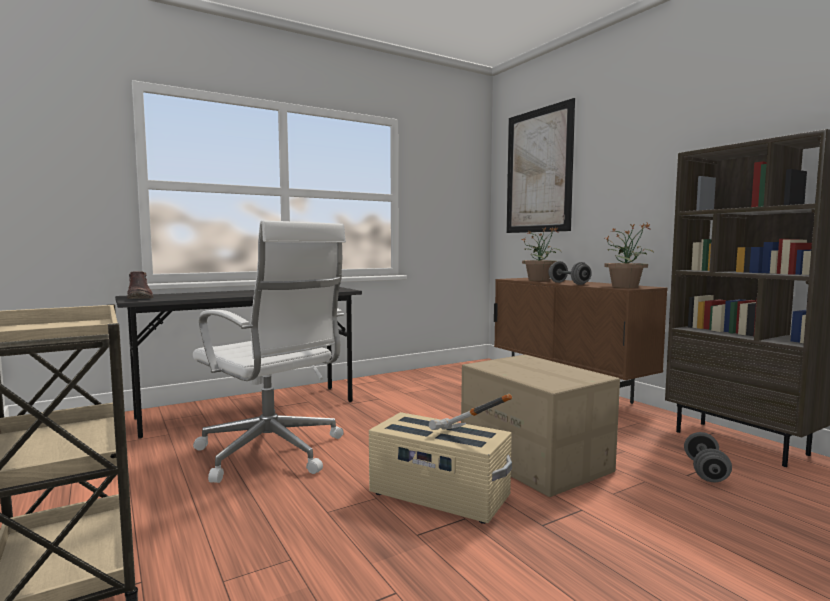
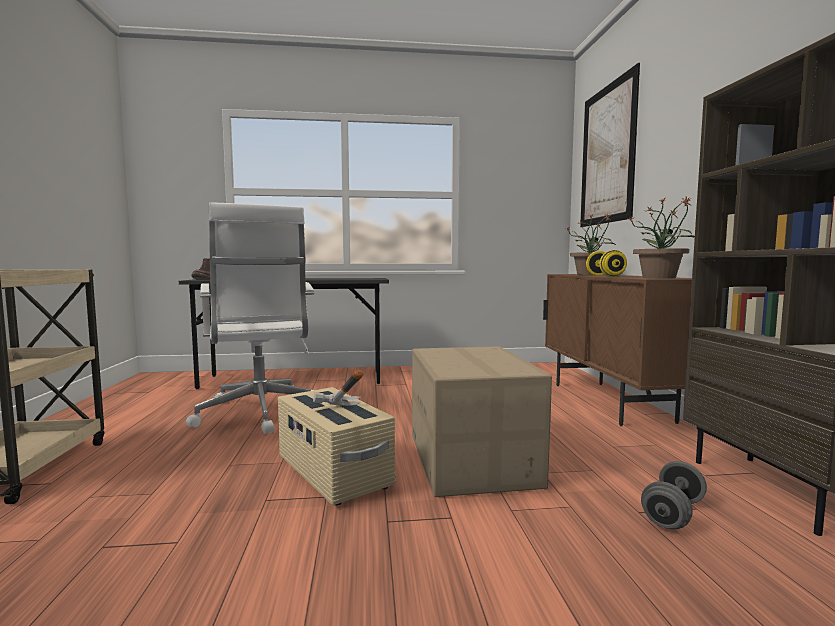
camera: 25 degrees right, 0 degrees up
grey dumbbell [548,261,592,285] -> yellow dumbbell [586,250,627,277]

